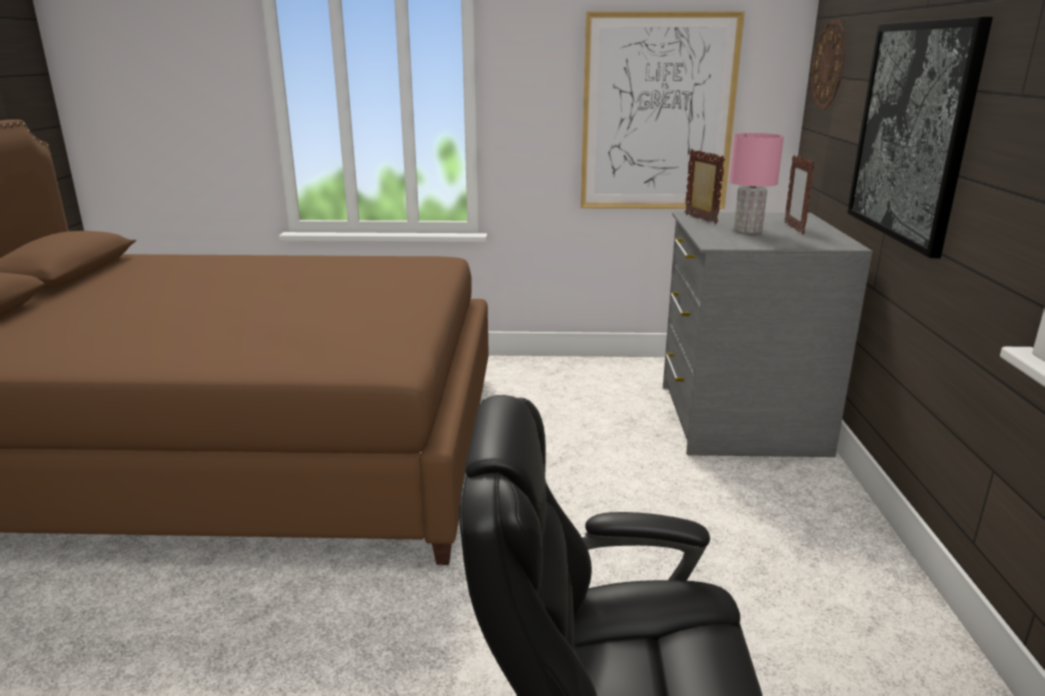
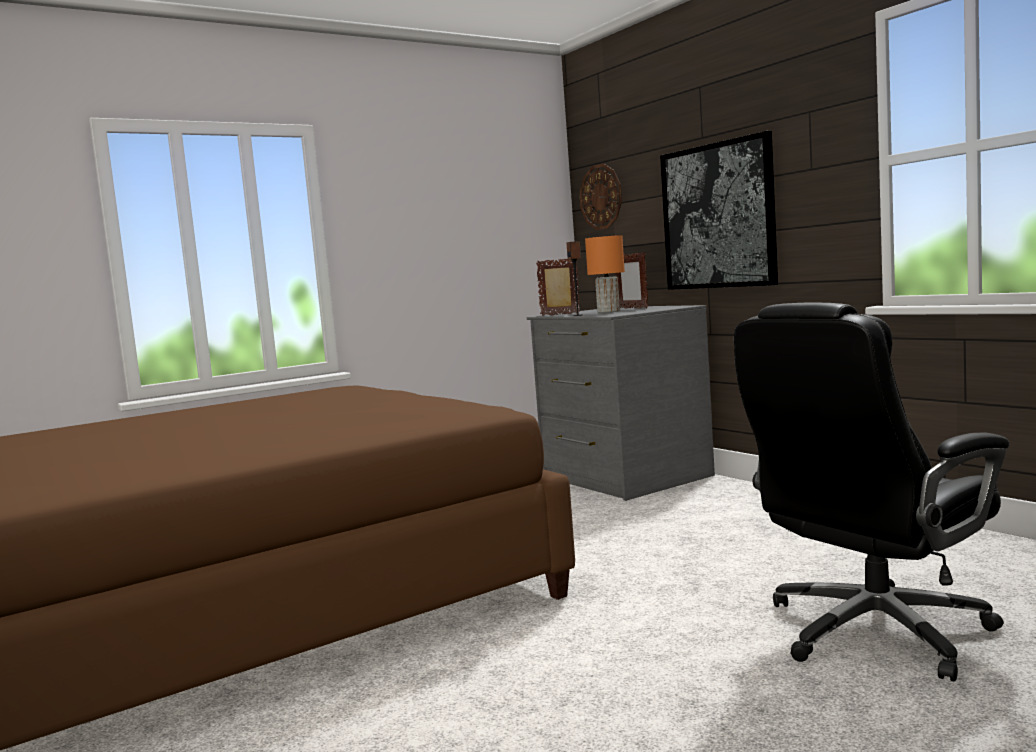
camera: 35 degrees left, 15 degrees down
picture [580,11,745,209] -> none
pink table lamp [729,133,784,234] -> orange table lamp [585,235,625,313]
none -> speaker [566,241,582,316]

